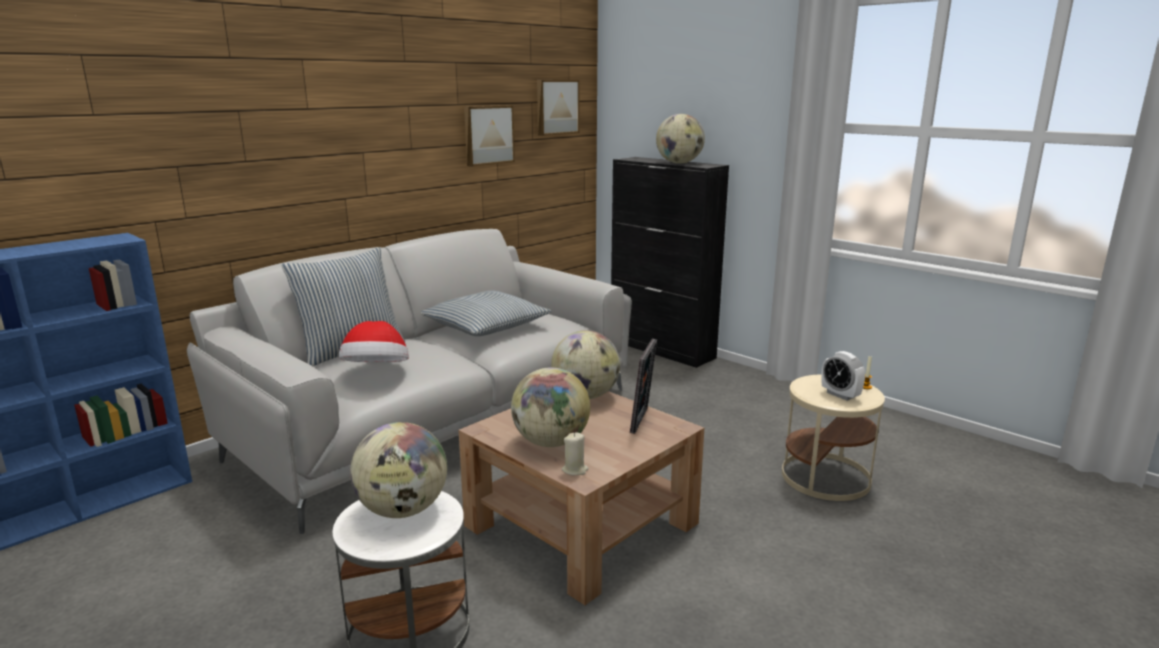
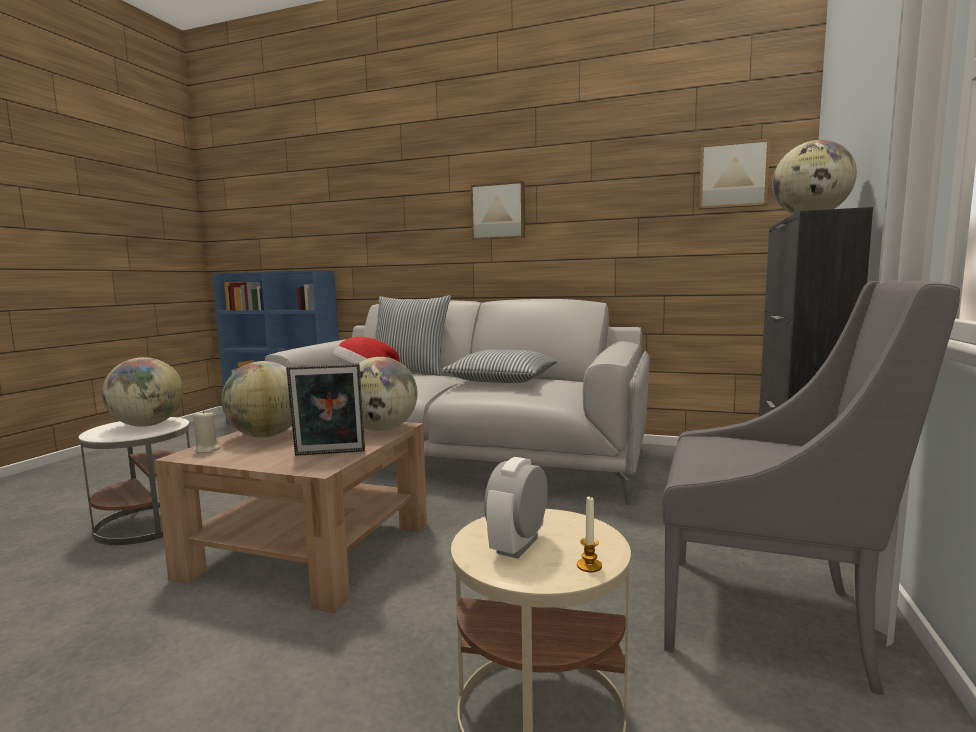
camera: 65 degrees right, 10 degrees down
picture [464,105,515,167] -> picture moved to [471,181,525,240]
none -> grey armchair [662,280,960,695]

